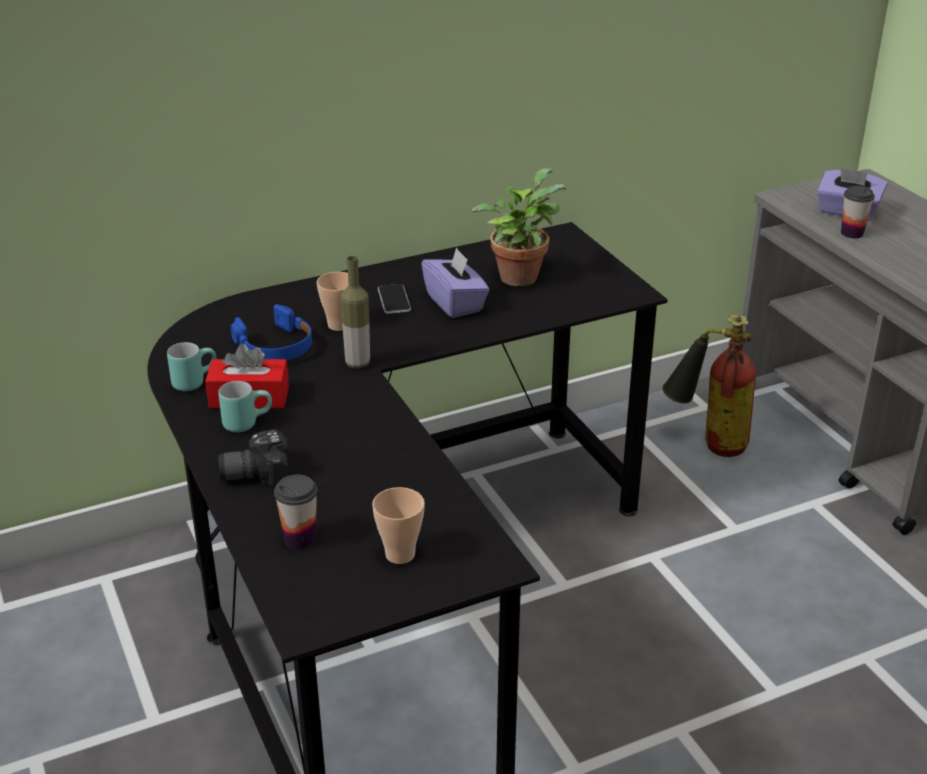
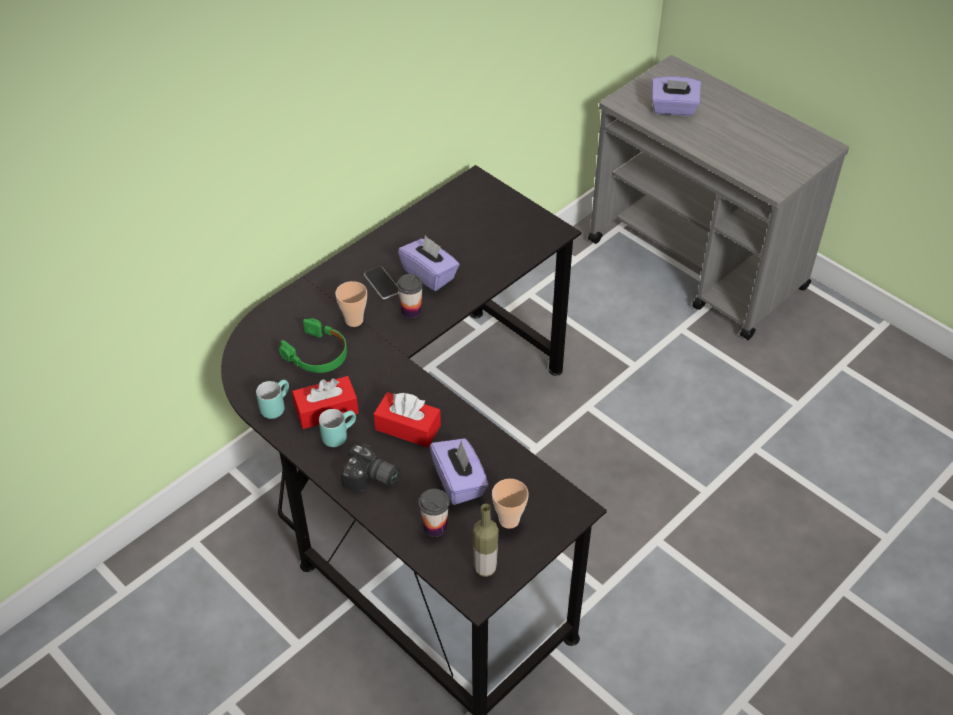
camera: 20 degrees left, 15 degrees up
camera [218,429,289,486] -> camera turned 120 degrees counterclockwise [340,443,400,491]
blue headphones [230,304,312,360] -> green headphones [279,318,347,373]
bottle [340,256,370,368] -> bottle moved to [473,504,499,577]
potted plant [472,168,566,286] -> none
fire extinguisher [662,315,756,457] -> none
cup [841,186,875,238] -> cup moved to [397,274,423,318]
none -> red tissue box [374,392,441,448]
none -> purple tissue box [430,438,489,505]

